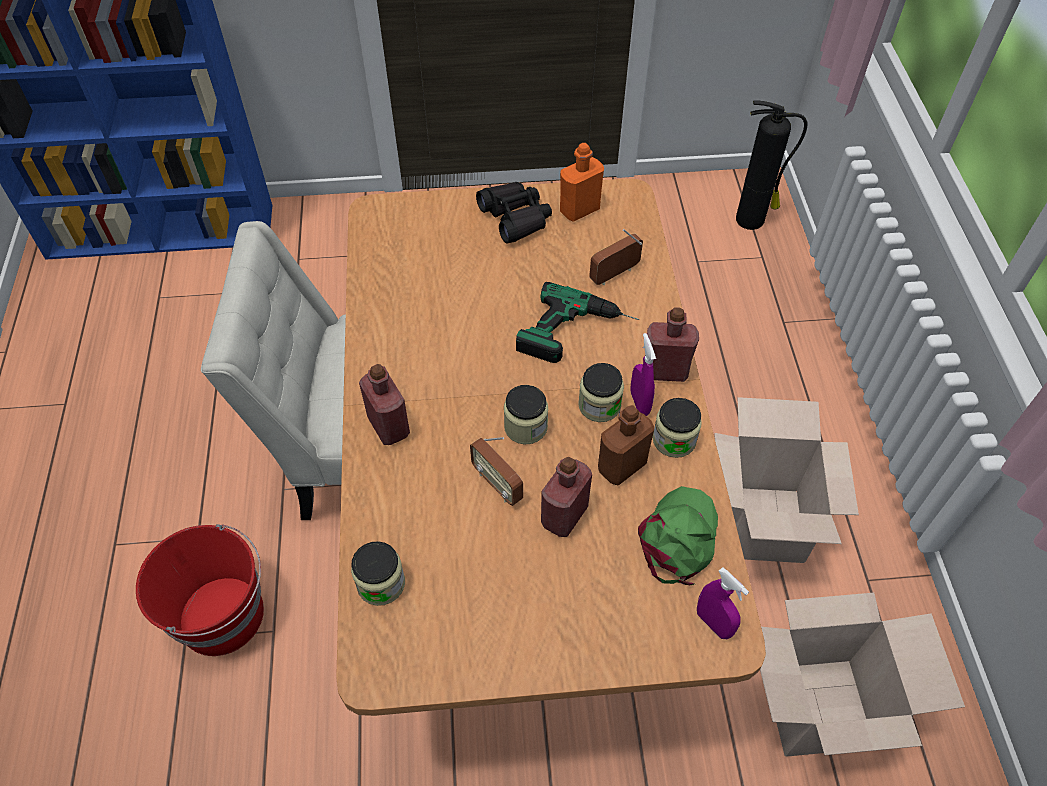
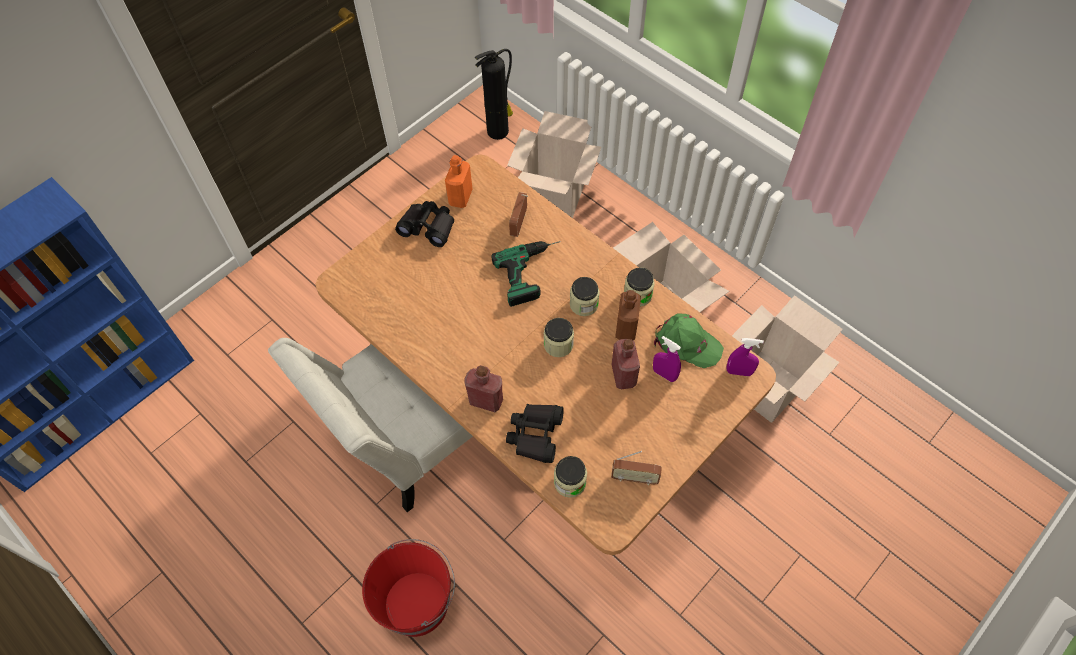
camera: 40 degrees left, 5 degrees up
radio [470,437,523,506] -> radio moved to [611,451,662,486]
purple spray bottle [631,333,656,416] -> purple spray bottle moved to [653,336,681,382]
green cap [638,486,718,585] -> green cap turned 135 degrees clockwise [654,313,724,368]
red bottle [647,307,699,382] -> none
none -> black binoculars [506,404,564,463]
none -> cardboard box [507,111,601,218]

